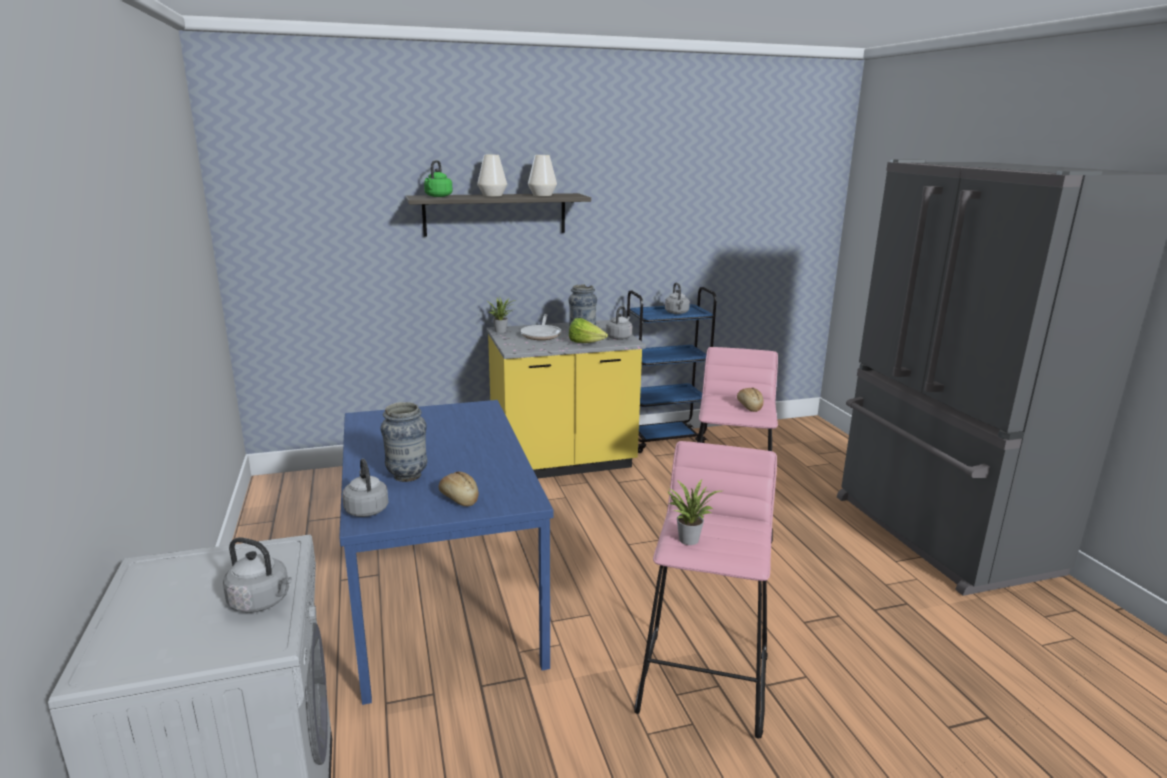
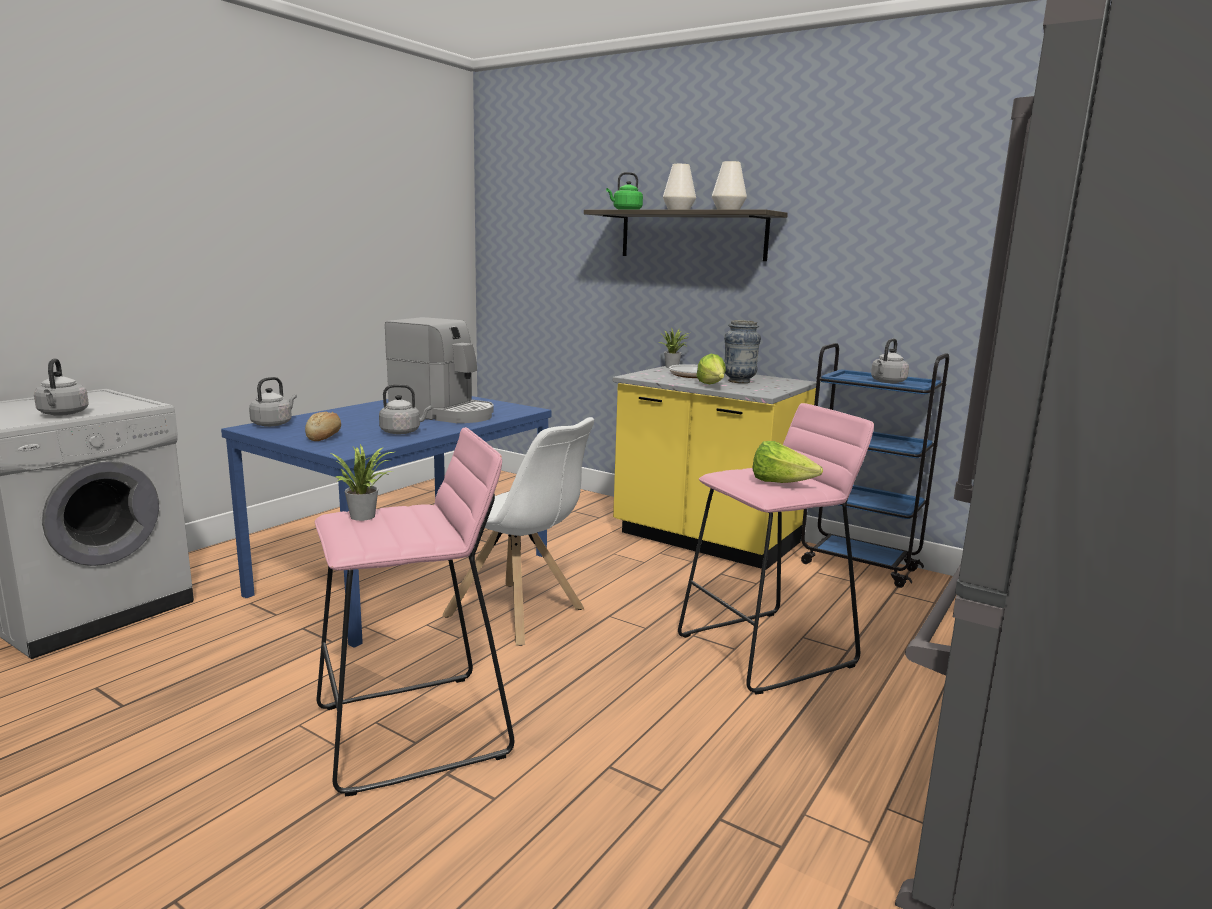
camera: 50 degrees right, 5 degrees down
vase [380,402,427,482] -> none
grey kettle [606,306,632,340] -> grey kettle moved to [379,384,431,434]
bread [737,388,763,412] -> lettuce [752,441,823,483]
none -> coffee machine [385,317,494,423]
none -> white chair [443,417,594,646]

